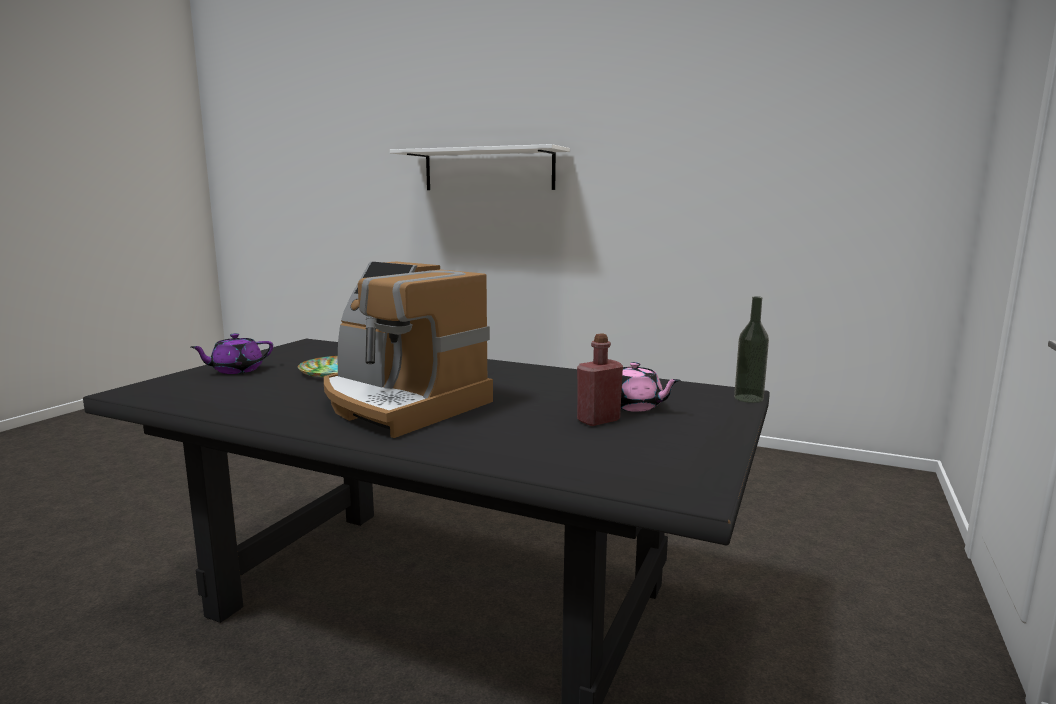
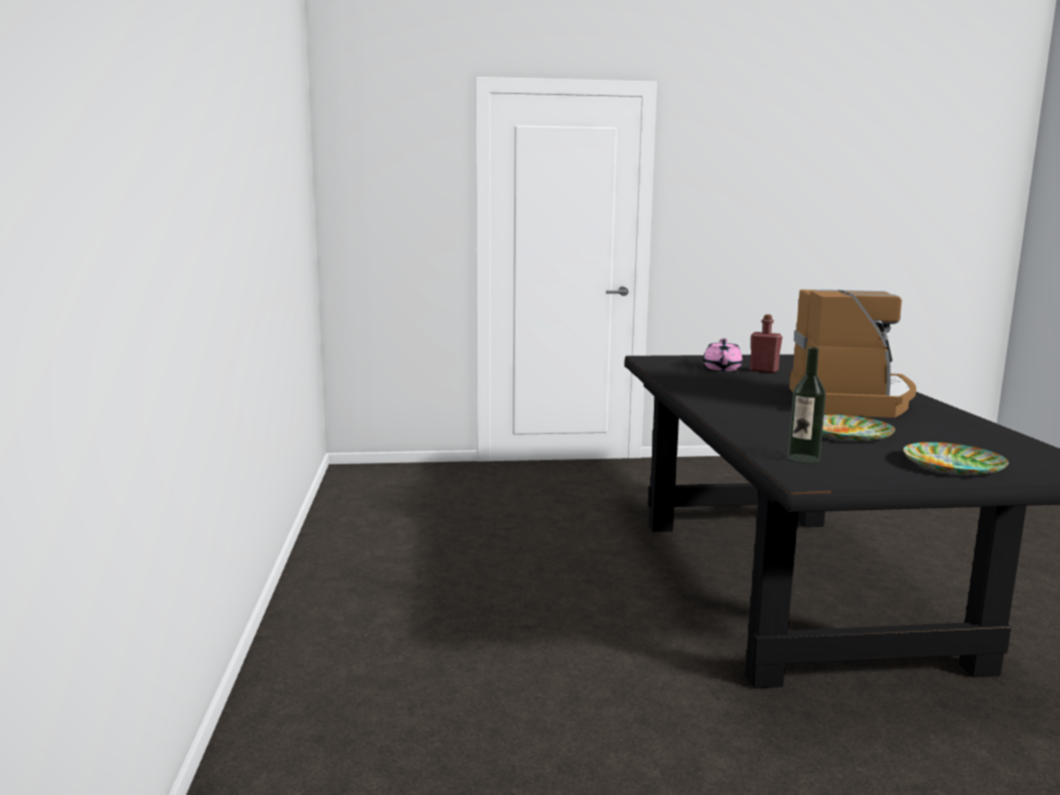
camera: 120 degrees left, 0 degrees up
purple teapot [191,333,273,374] -> plate [903,442,1008,474]
white shelf [390,144,570,190] -> none
bottle [734,296,769,403] -> bottle moved to [788,347,826,464]

